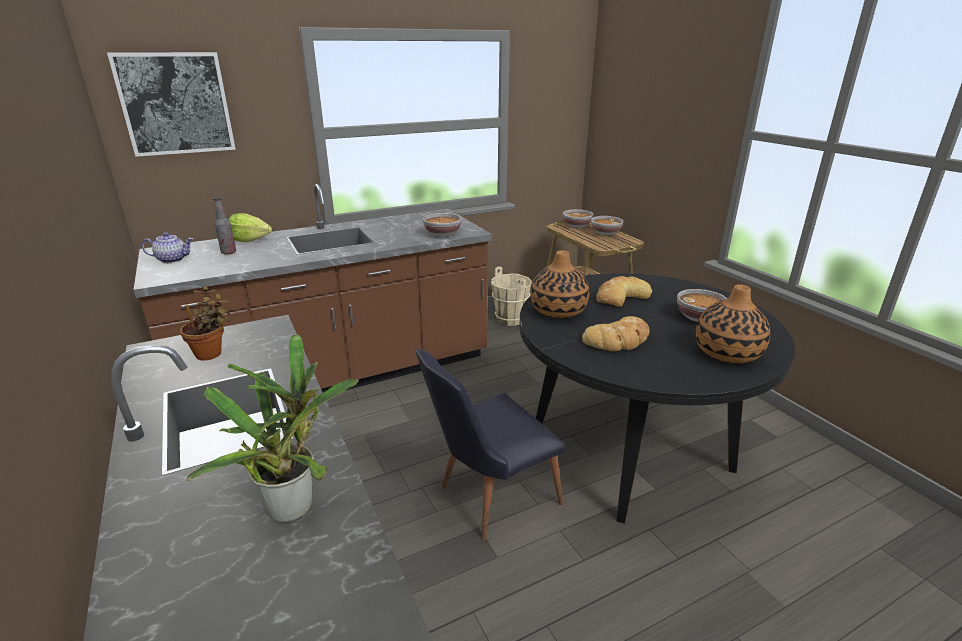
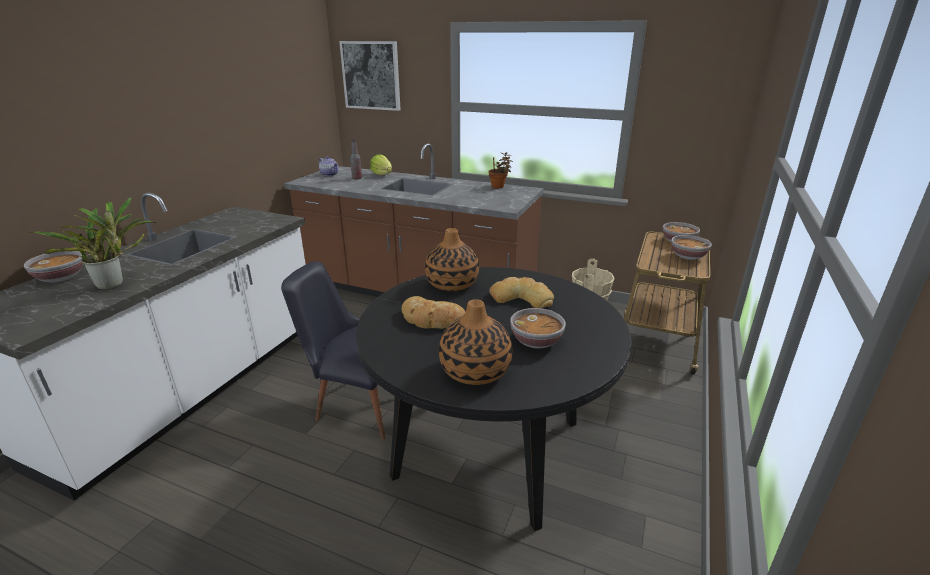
camera: 50 degrees right, 0 degrees up
potted plant [180,287,231,360] -> potted plant moved to [488,152,513,188]
bowl [423,213,462,237] -> bowl moved to [24,251,83,283]

